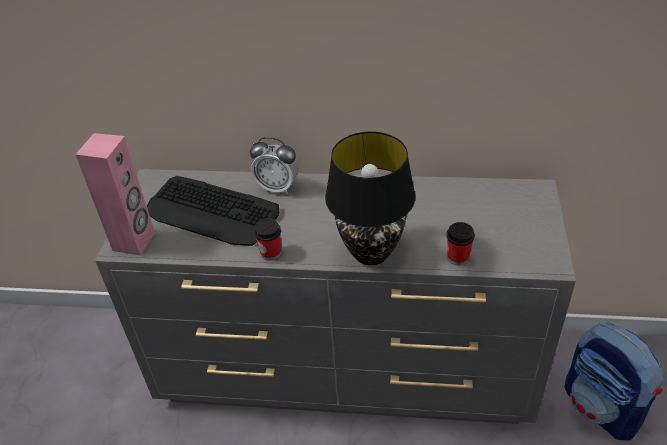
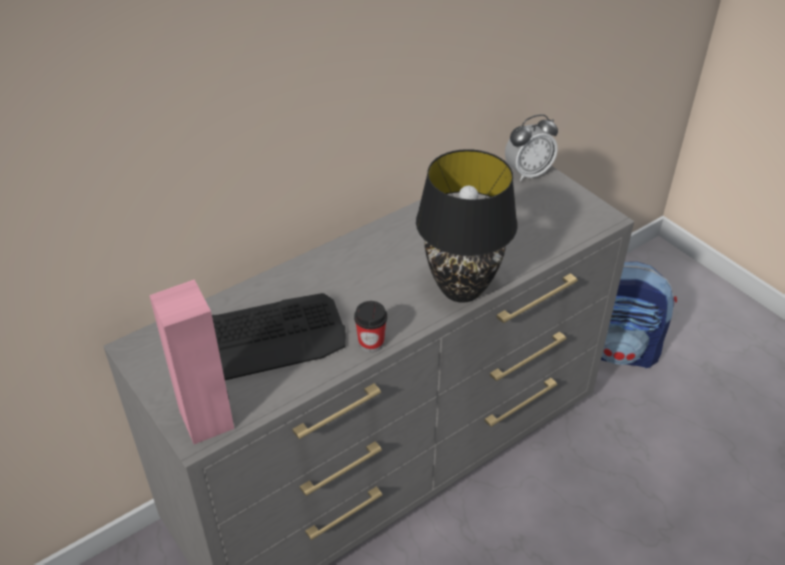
camera: 45 degrees left, 0 degrees up
alarm clock [250,137,299,194] -> alarm clock moved to [505,114,558,181]
cup [446,222,475,266] -> none

